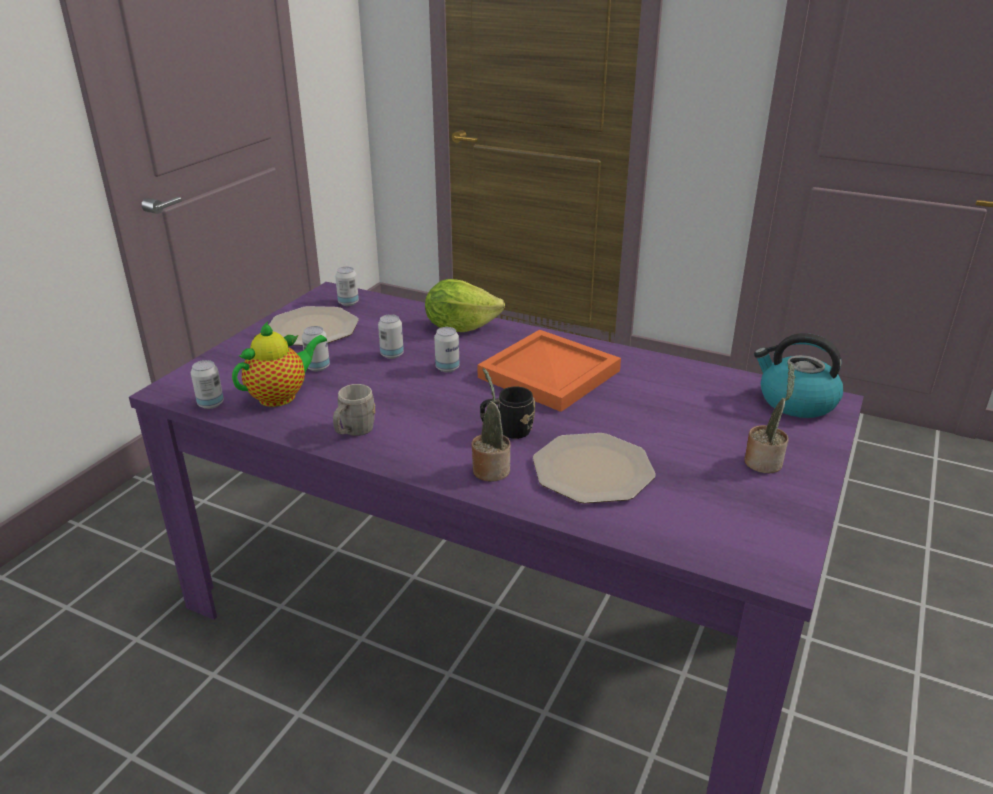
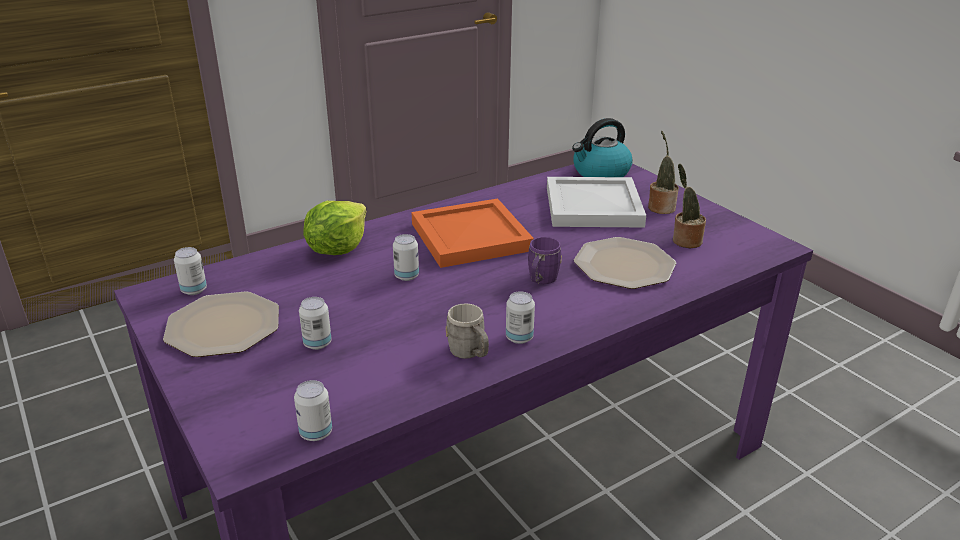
camera: 60 degrees left, 0 degrees up
teapot [232,321,327,407] -> none
can [378,314,404,359] -> can moved to [506,291,535,344]
potted plant [472,368,510,481] -> potted plant moved to [673,164,706,248]
black mug [480,387,535,439] -> purple mug [528,237,562,284]
none -> white tray [547,177,646,228]

